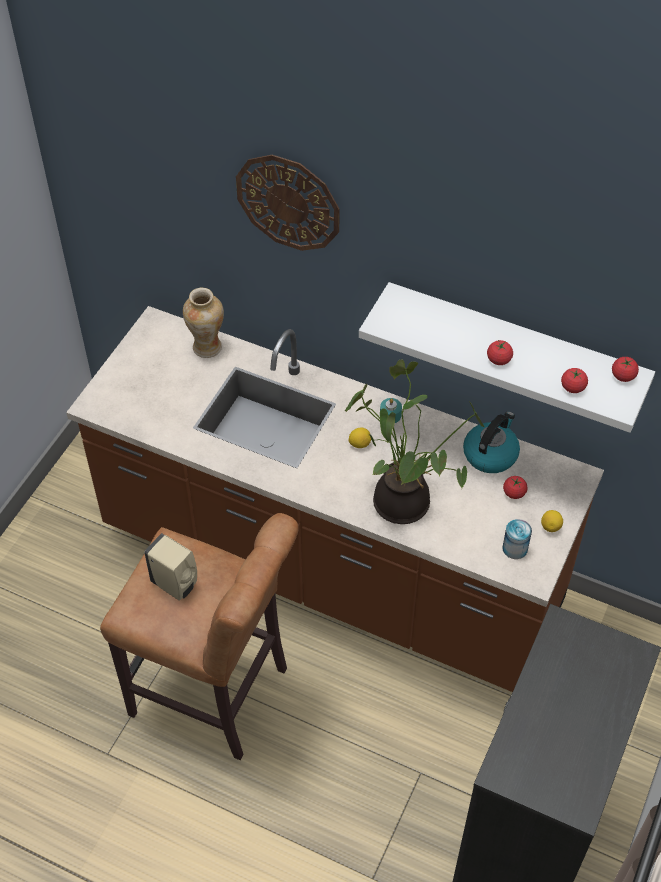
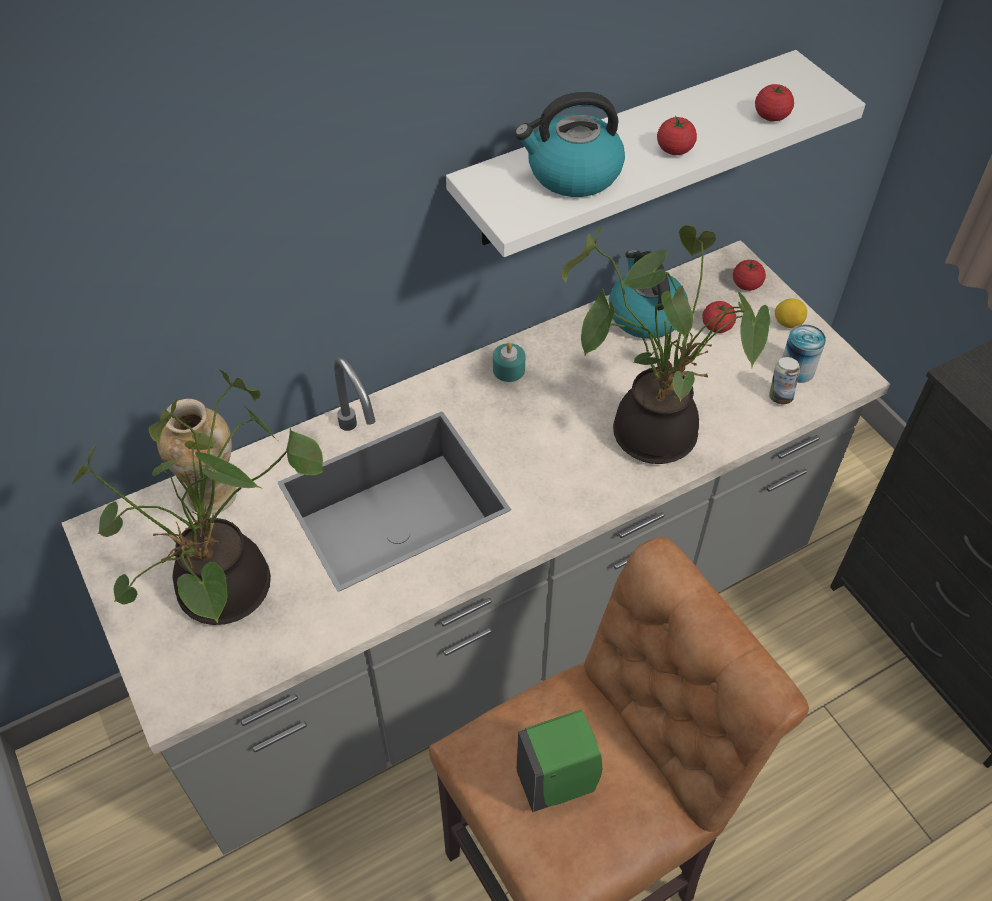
camera: 55 degrees left, 0 degrees up
brown counter [66,306,604,692] -> grey counter [62,240,890,854]
beige soap dispenser [144,533,197,601] -> green soap dispenser [517,710,602,812]
wall clock [236,155,339,251] -> none
lemon [349,428,371,448] -> none
tomato [612,357,639,382] -> tomato moved to [733,260,766,291]
none -> potted plant [72,369,323,625]
none -> kettle [515,92,625,197]
none -> can [769,357,800,404]

